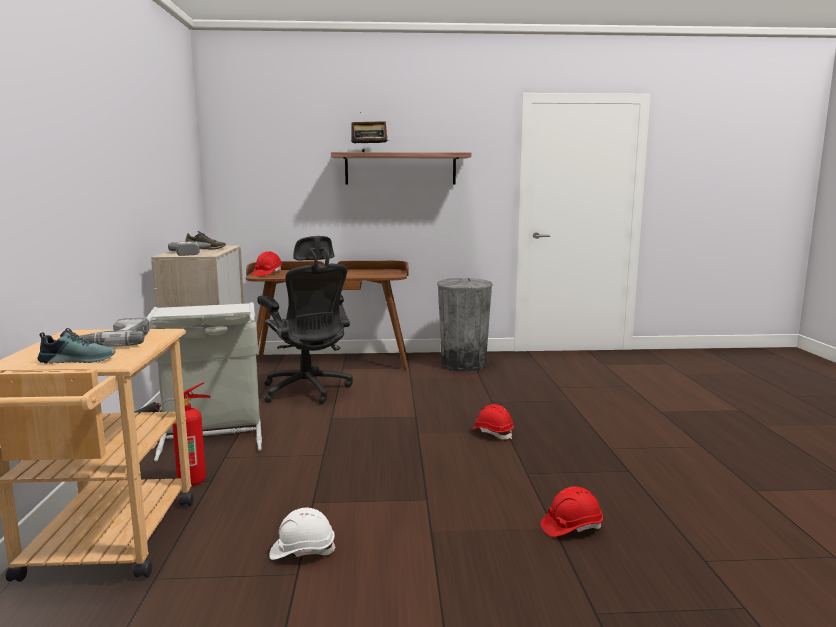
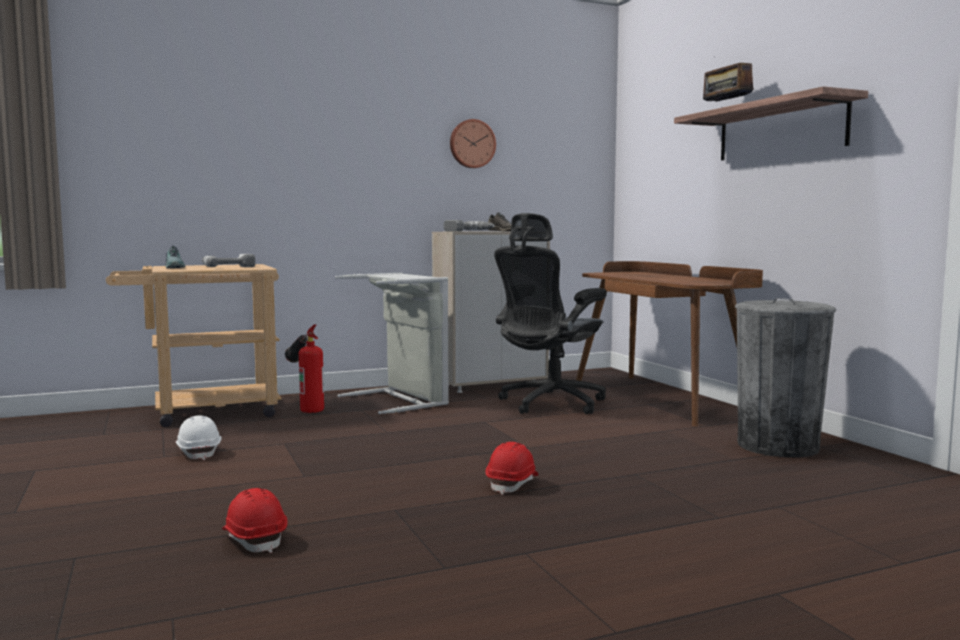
camera: 70 degrees right, 5 degrees down
red hard hat [253,251,283,276] -> none
none -> wall clock [450,119,496,168]

